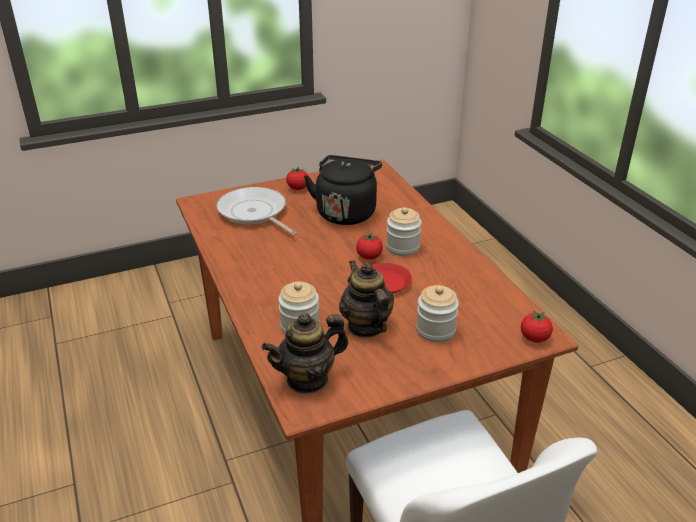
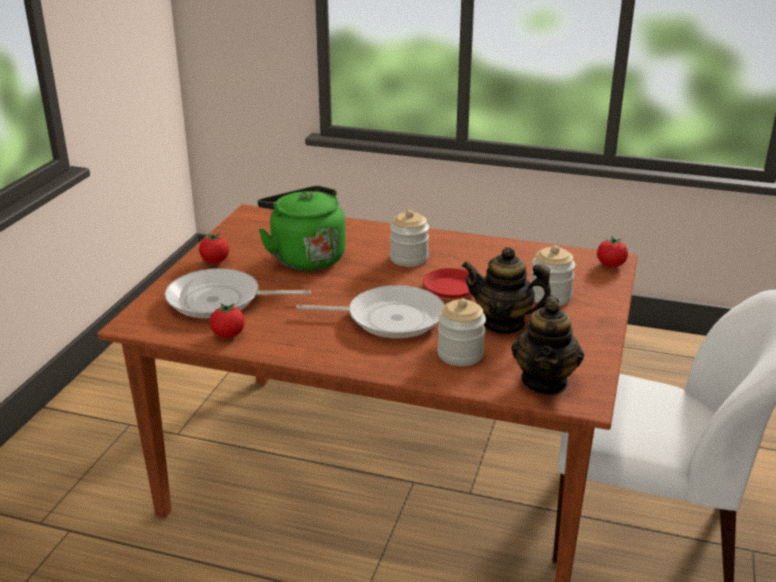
camera: 50 degrees left, 5 degrees down
black kettle [304,155,382,225] -> green kettle [258,186,346,271]
tomato [356,232,383,260] -> tomato moved to [210,303,245,338]
none -> frying pan [296,285,444,338]

